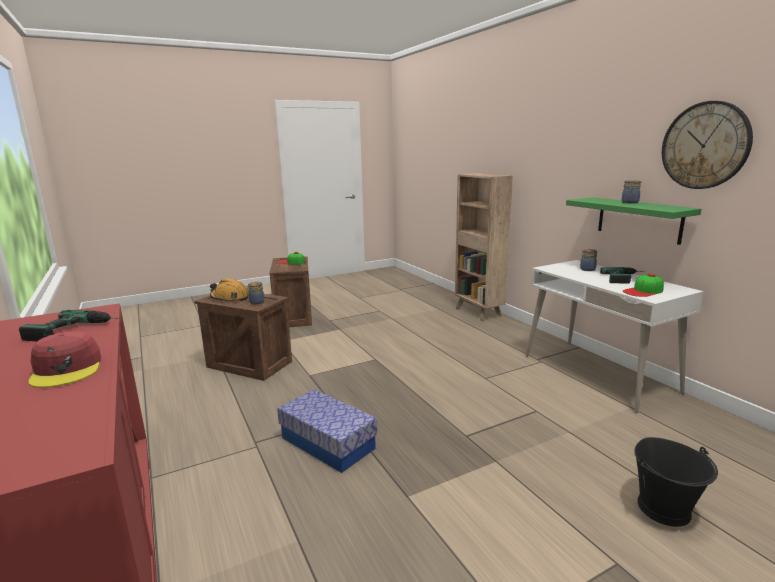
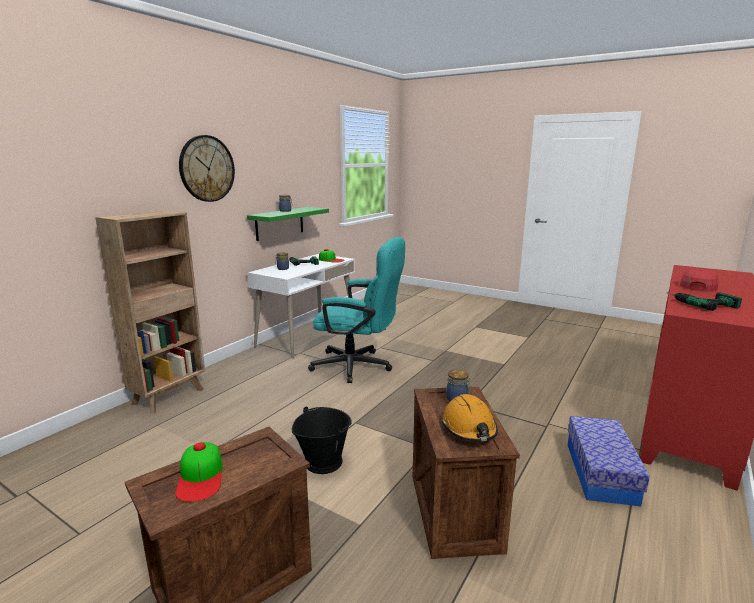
camera: 120 degrees left, 0 degrees up
storage box [277,389,377,473] -> storage box moved to [568,416,650,506]
black bucket [634,437,718,527] -> black bucket moved to [292,407,352,474]
wall clock [662,101,753,189] -> wall clock moved to [179,135,235,202]
none -> turquoise office chair [308,237,405,383]

